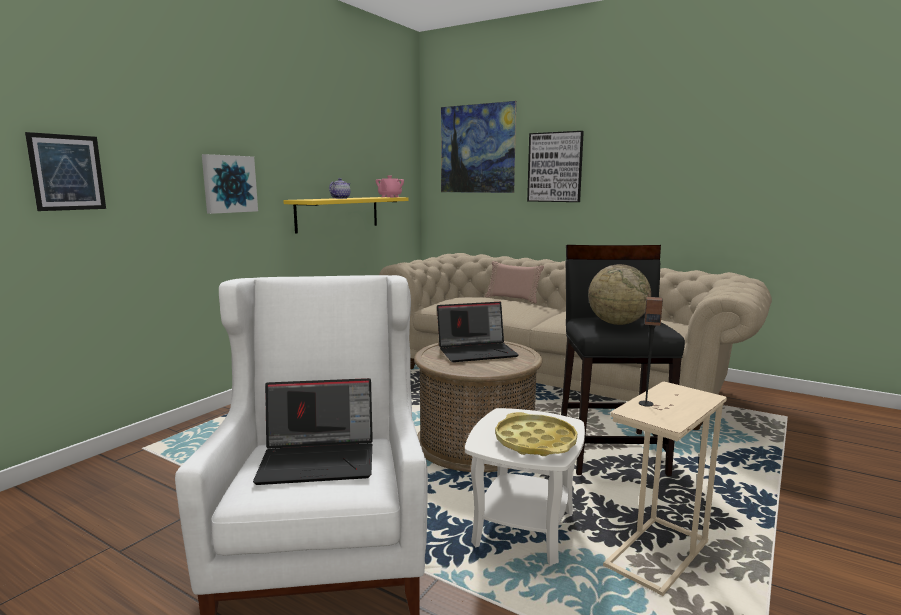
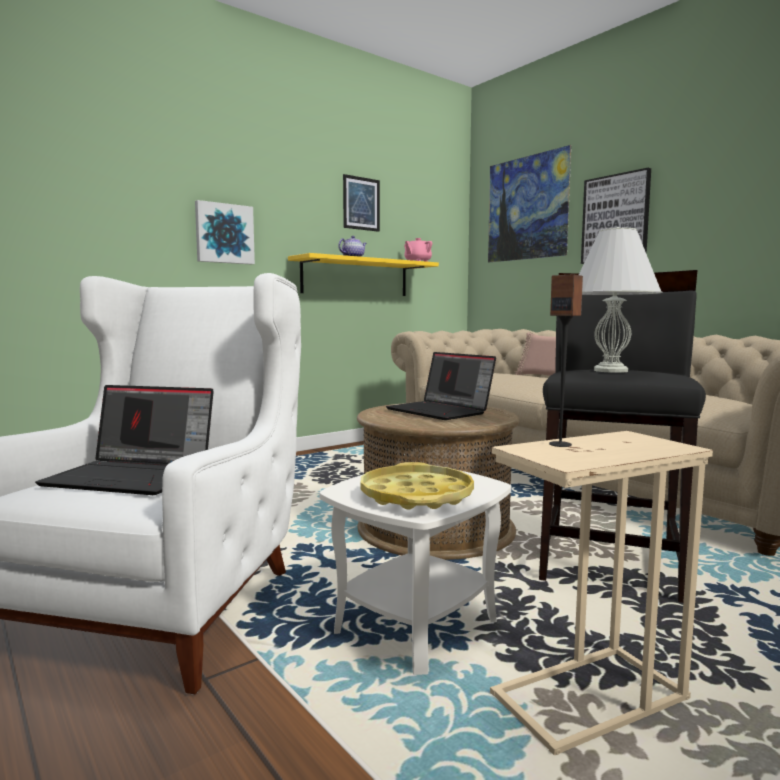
camera: 20 degrees right, 5 degrees down
picture [25,132,106,211] -> picture moved to [343,174,380,232]
laptop [437,302,519,362] -> laptop turned 45 degrees clockwise [386,352,496,420]
globe [588,264,651,325] -> white table lamp [579,227,662,373]

